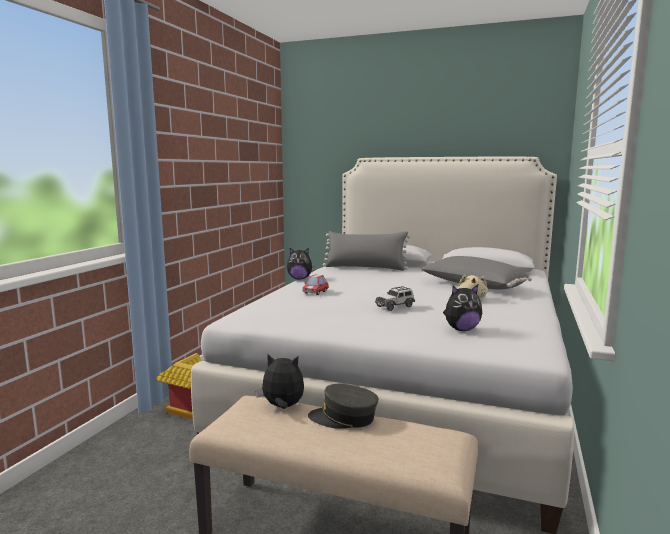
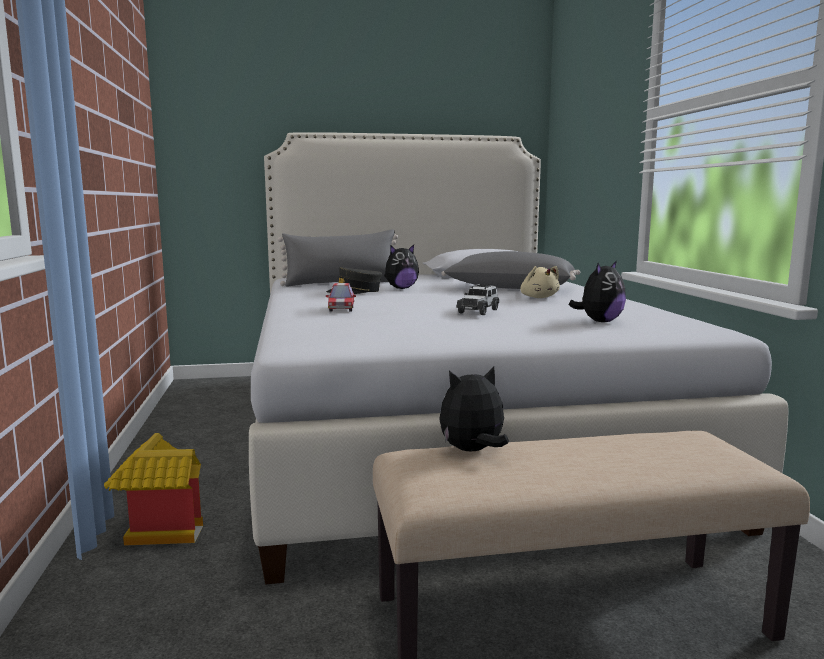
camera: 30 degrees left, 0 degrees up
plush toy [287,248,315,279] -> plush toy moved to [384,245,419,289]
grey cap [308,384,379,429] -> grey cap moved to [326,267,382,294]

